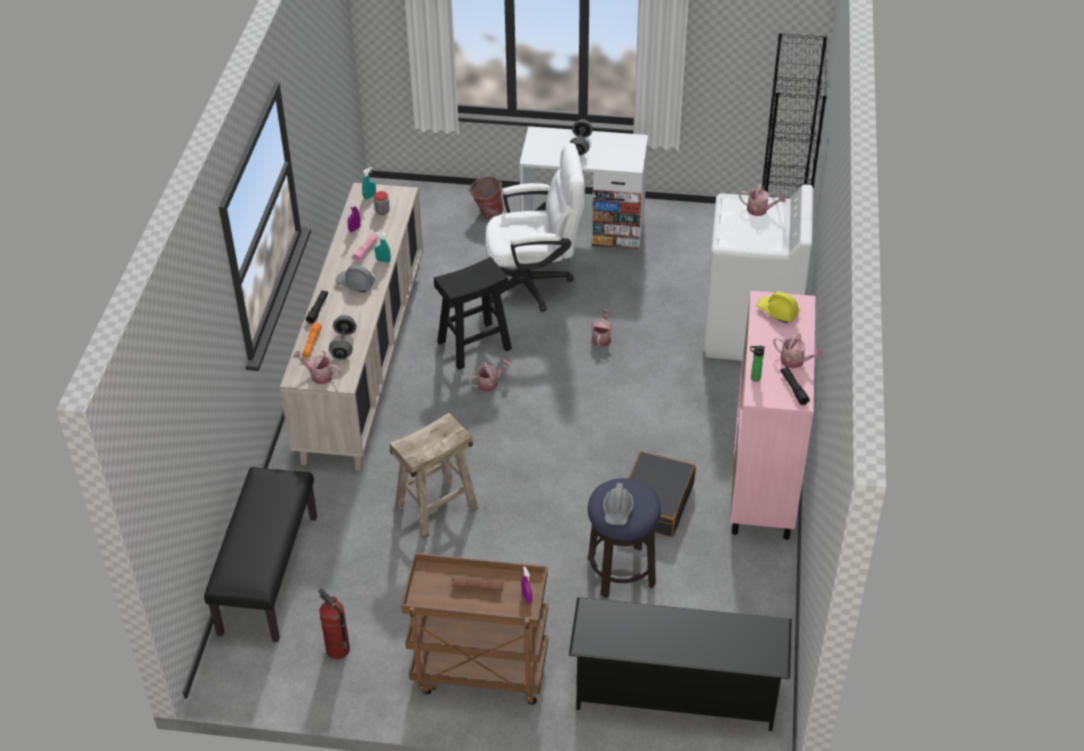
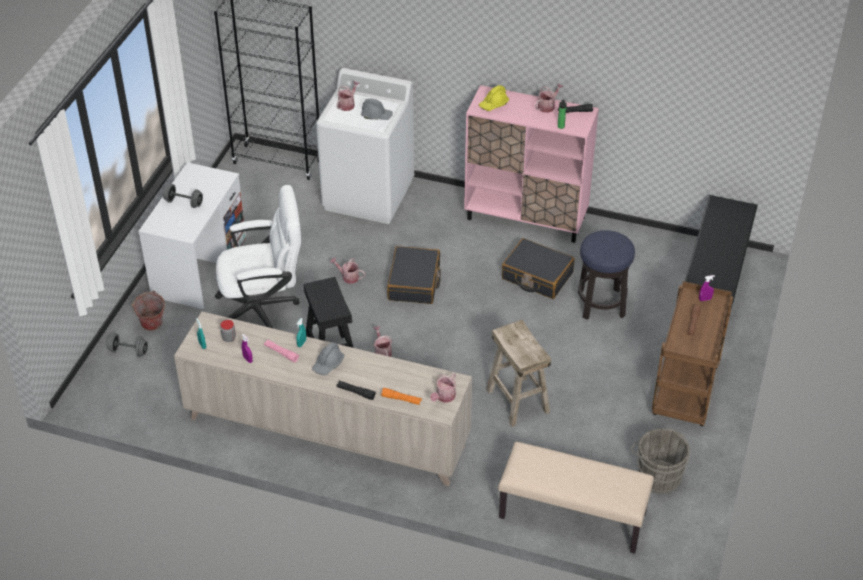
camera: 80 degrees left, 0 degrees up
black bench [204,467,317,642] -> beige bench [498,442,654,553]
fire extinguisher [318,588,350,659] -> grey bucket [631,429,690,494]
grey dumbbell [329,315,356,360] -> grey dumbbell moved to [107,334,148,357]
white office chair [485,143,585,312] -> white office chair turned 75 degrees clockwise [215,185,301,328]
grey hard hat [603,483,633,525] -> grey hard hat moved to [361,99,393,120]
none -> black suitcase [387,246,441,304]

